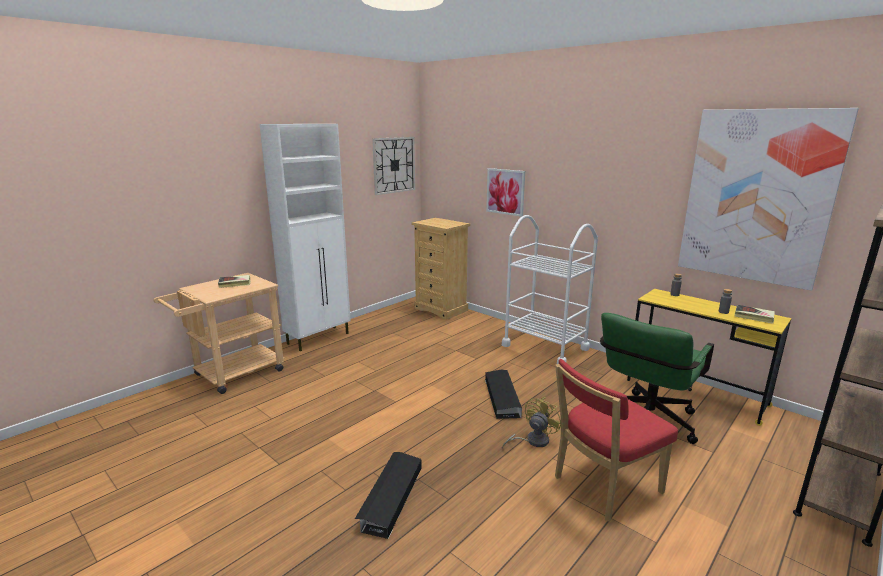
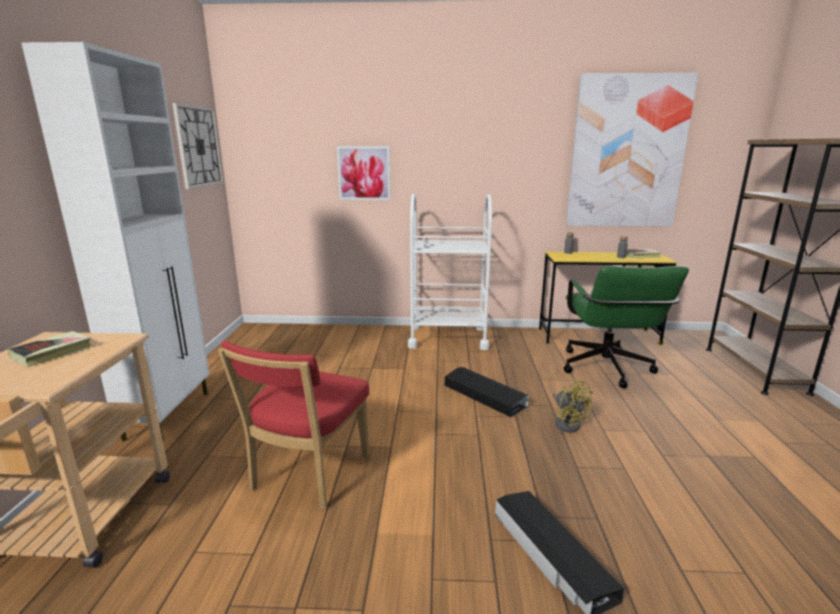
camera: 40 degrees left, 0 degrees up
beige dresser [412,218,470,320] -> none
yellow fan [502,397,561,449] -> yellow fan turned 150 degrees clockwise [553,379,593,432]
red chair [555,359,678,522] -> red chair moved to [218,341,369,510]

